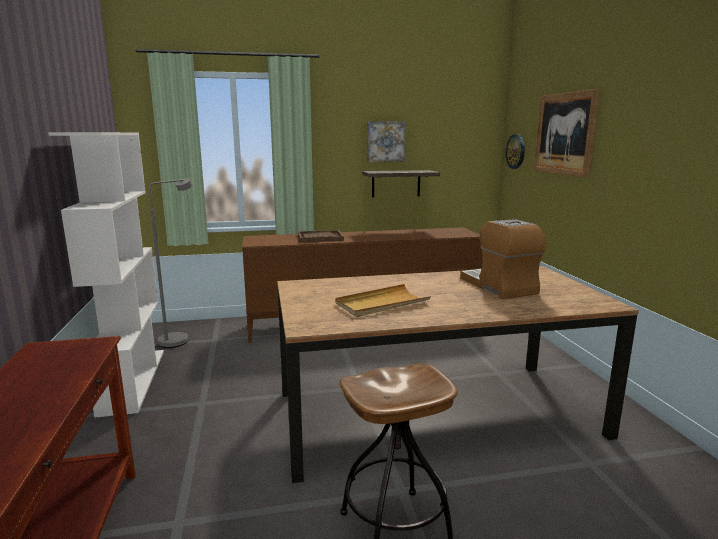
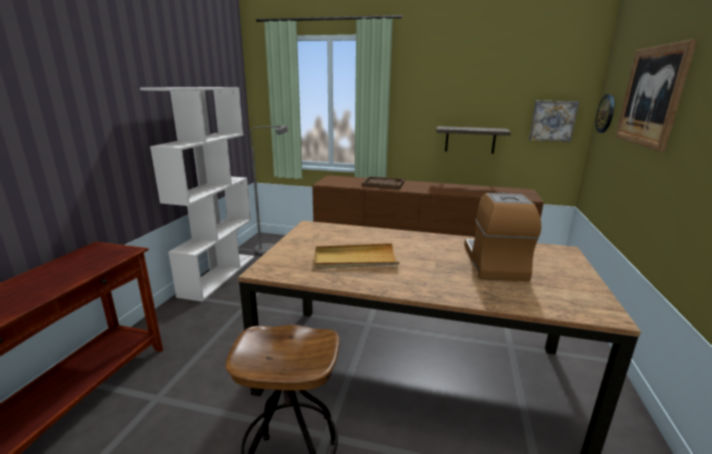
camera: 25 degrees right, 5 degrees up
picture [367,121,406,162] -> picture moved to [529,101,579,142]

